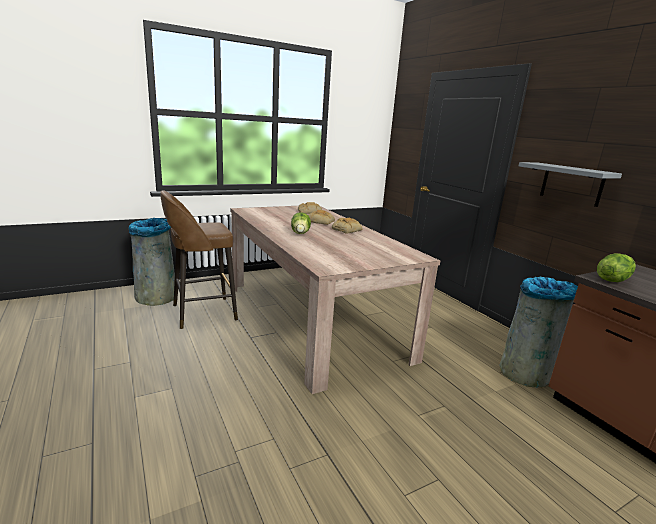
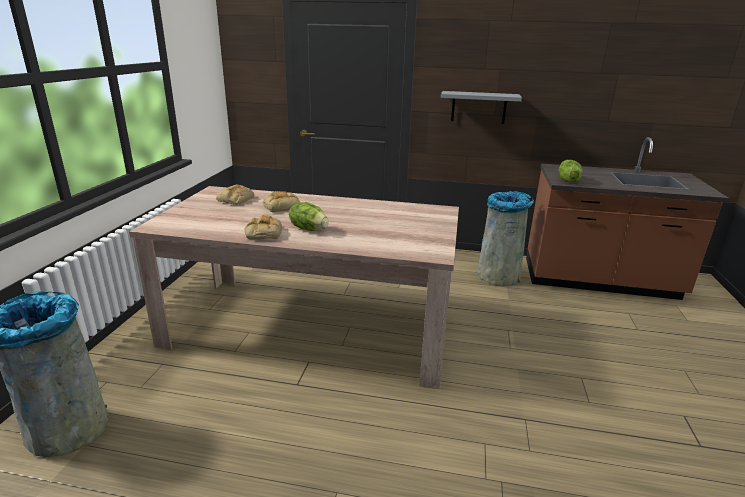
camera: 50 degrees left, 5 degrees up
brown stool [161,190,238,329] -> none
bread [332,218,363,234] -> bread moved to [244,215,282,239]

